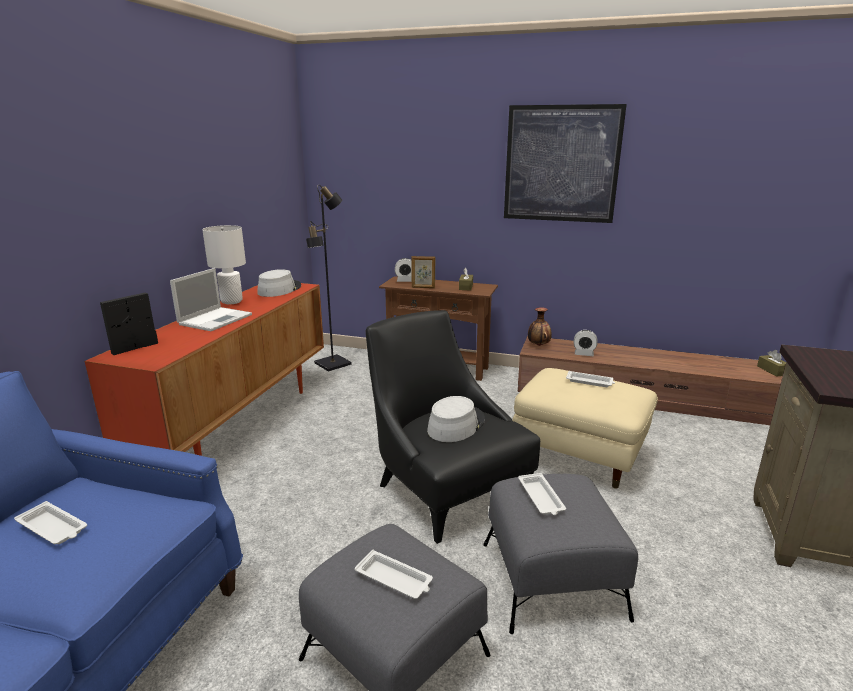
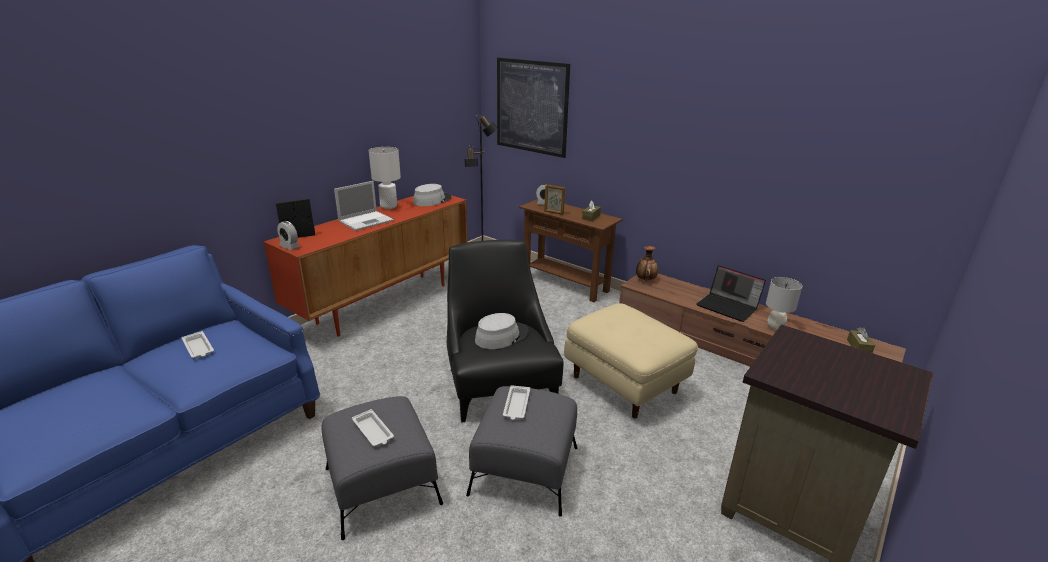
camera: 20 degrees right, 5 degrees up
picture [504,104,627,223] -> picture moved to [497,58,570,158]
white tray [566,371,615,387] -> none
alarm clock [574,330,598,356] -> alarm clock moved to [277,221,300,250]
none -> laptop [697,265,766,322]
none -> grey table lamp [766,277,802,330]

